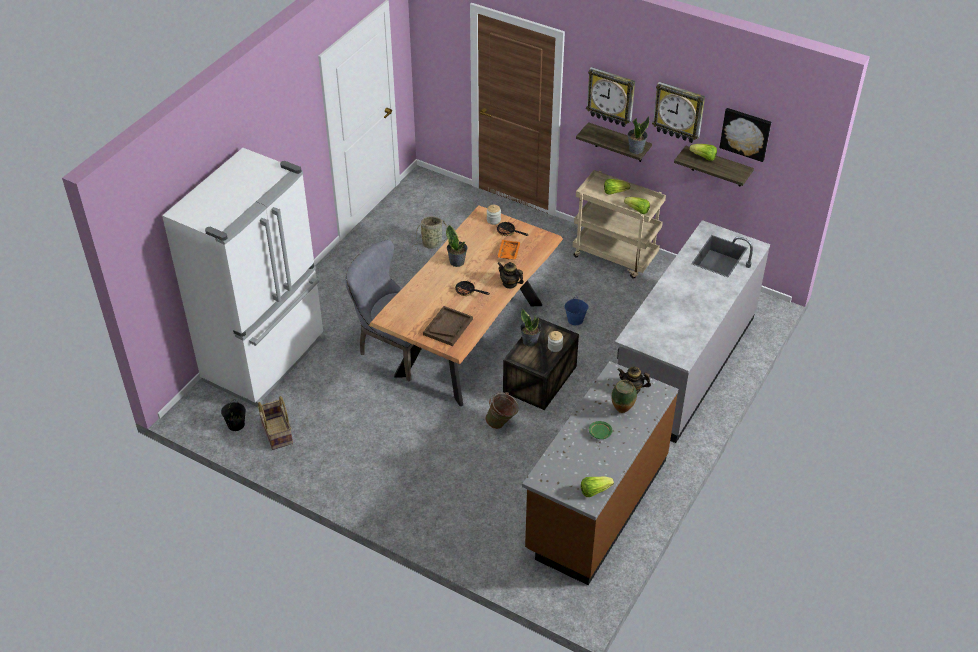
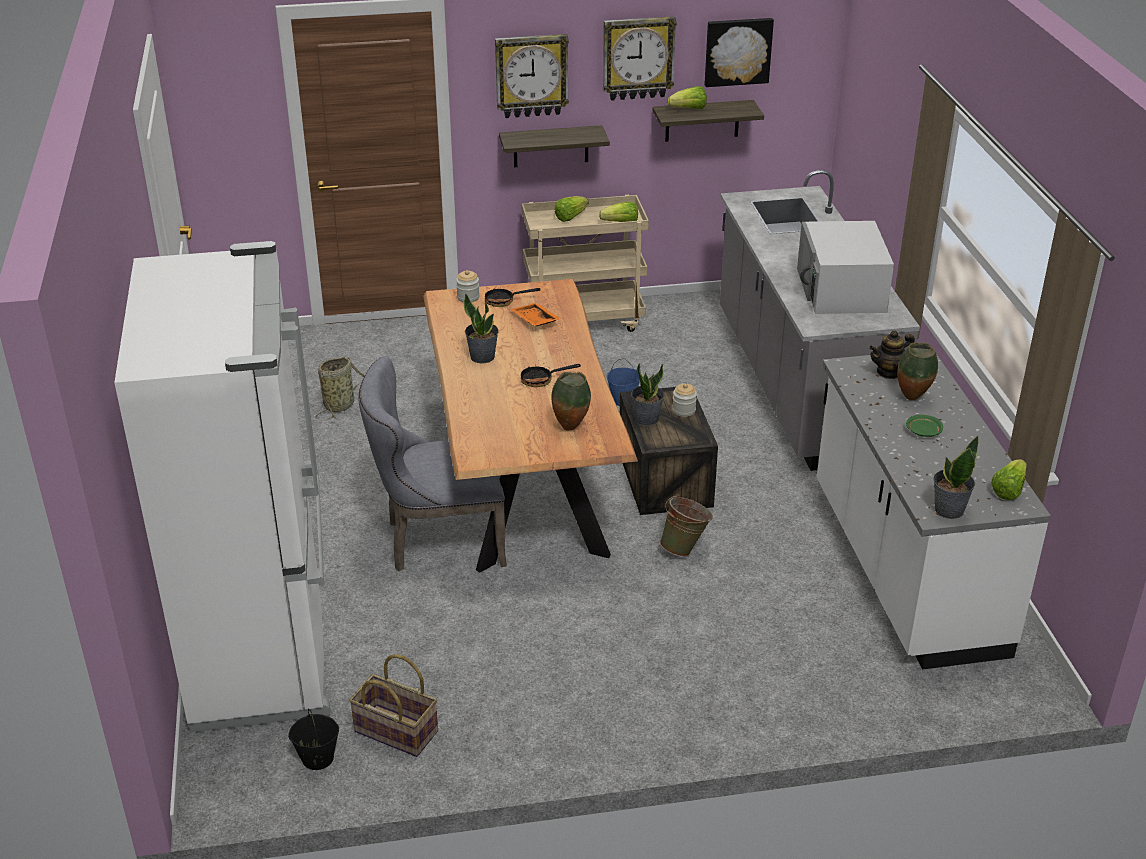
camera: 40 degrees left, 10 degrees down
brown tray [423,306,473,346] -> vase [552,372,591,430]
teapot [498,262,524,289] -> none
brown counter [522,361,678,585] -> white counter [817,354,1051,670]
potted plant [628,116,649,154] -> potted plant moved to [933,436,979,519]
none -> white microwave [797,221,894,314]

